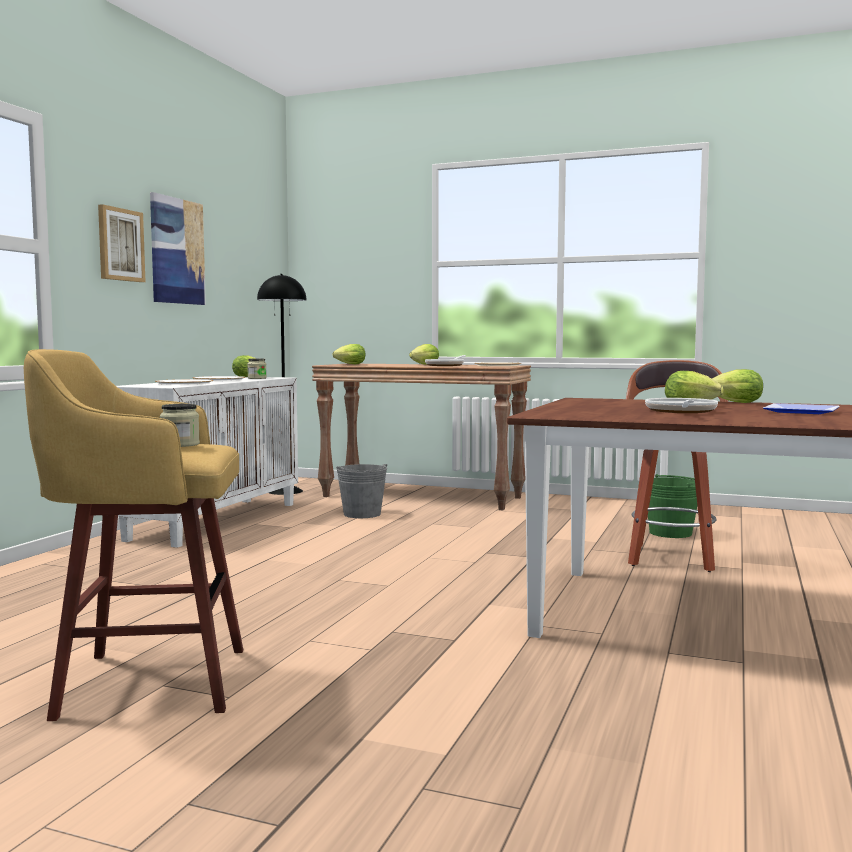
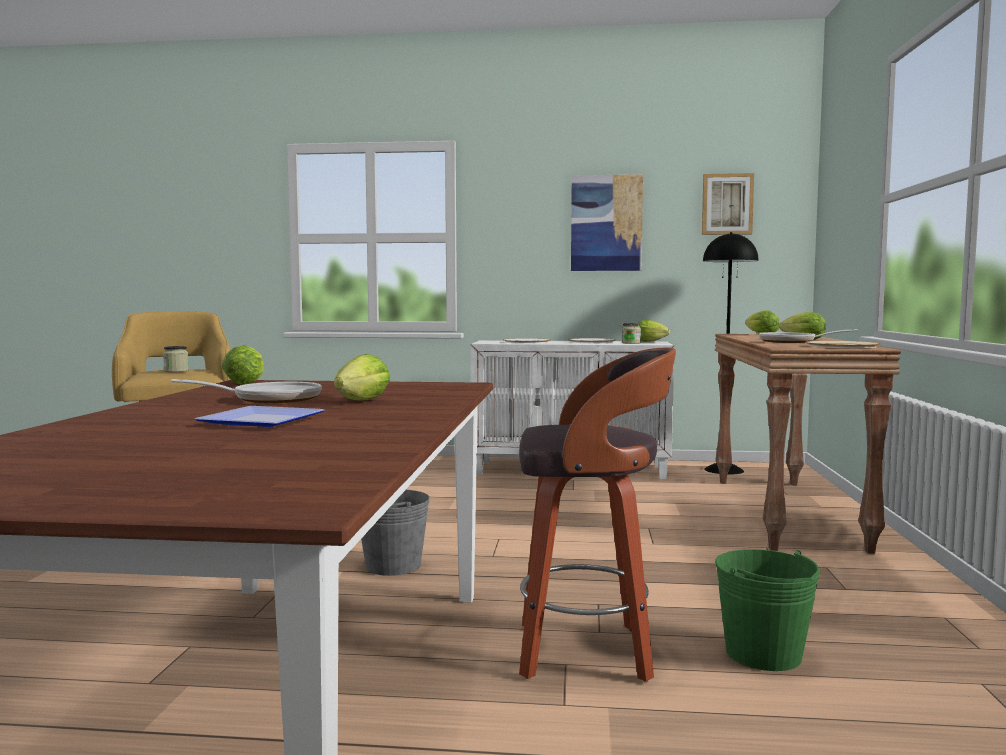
camera: 75 degrees right, 0 degrees up
picture [98,204,145,282] -> picture moved to [702,173,754,235]
grey bucket [336,464,387,518] -> grey bucket moved to [361,490,430,576]
lettuce [712,369,763,403] -> lettuce moved to [222,345,264,385]

